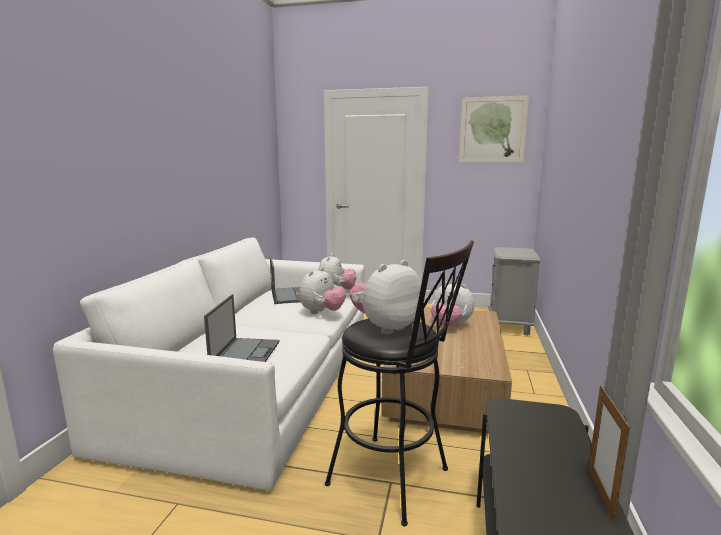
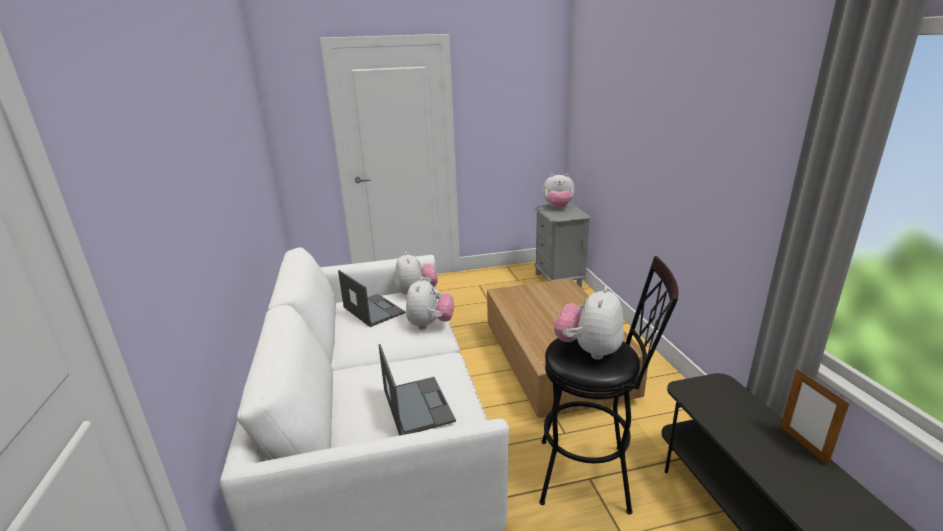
camera: 25 degrees left, 10 degrees up
plush toy [431,281,474,327] -> plush toy moved to [543,174,575,208]
picture [459,96,529,163] -> none

